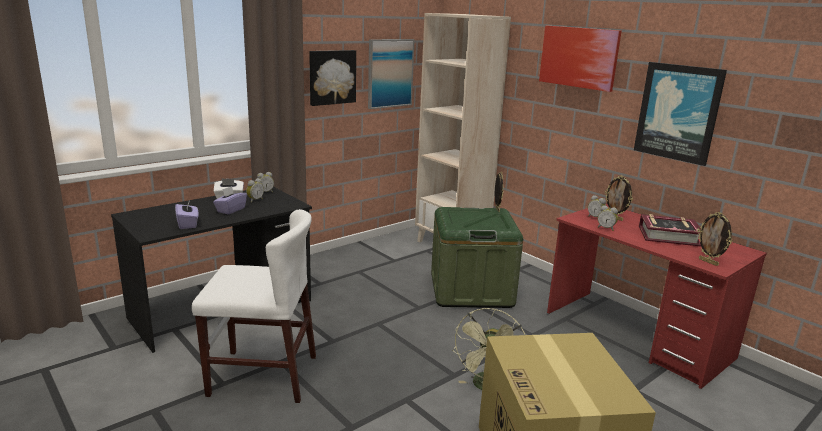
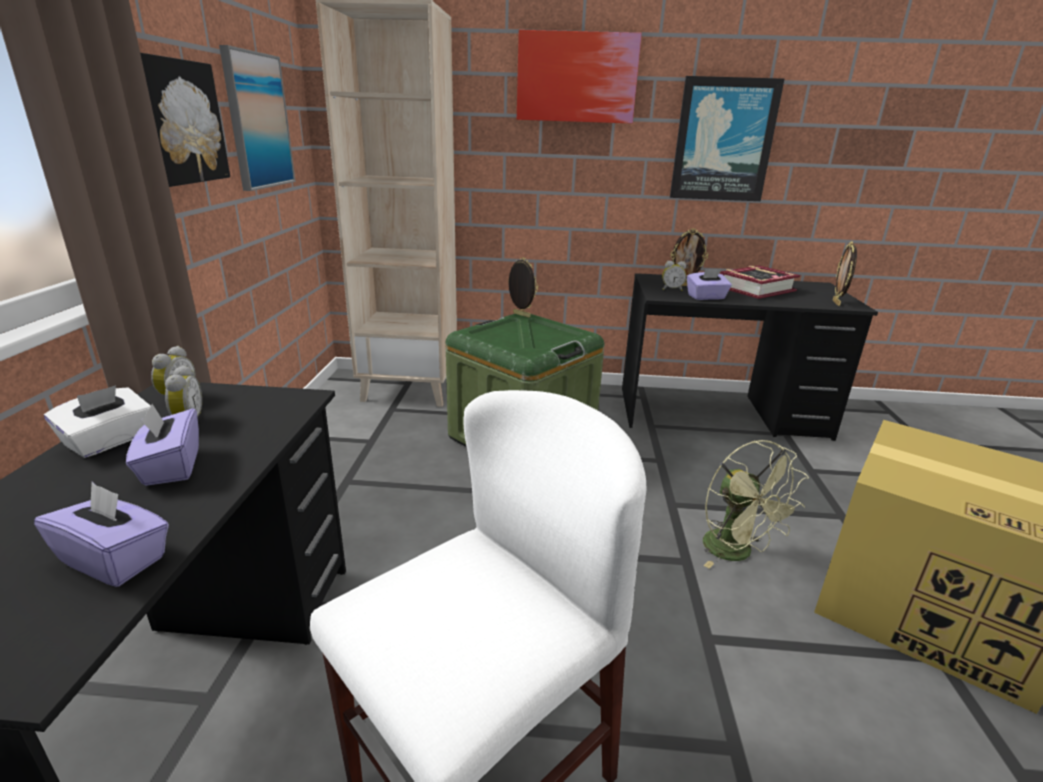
camera: 45 degrees left, 5 degrees up
red desk [547,203,767,389] -> black desk [622,273,878,441]
alarm clock [598,205,618,231] -> purple tissue box [687,269,732,300]
picture frame [698,212,732,266] -> picture frame turned 90 degrees clockwise [833,241,857,306]

